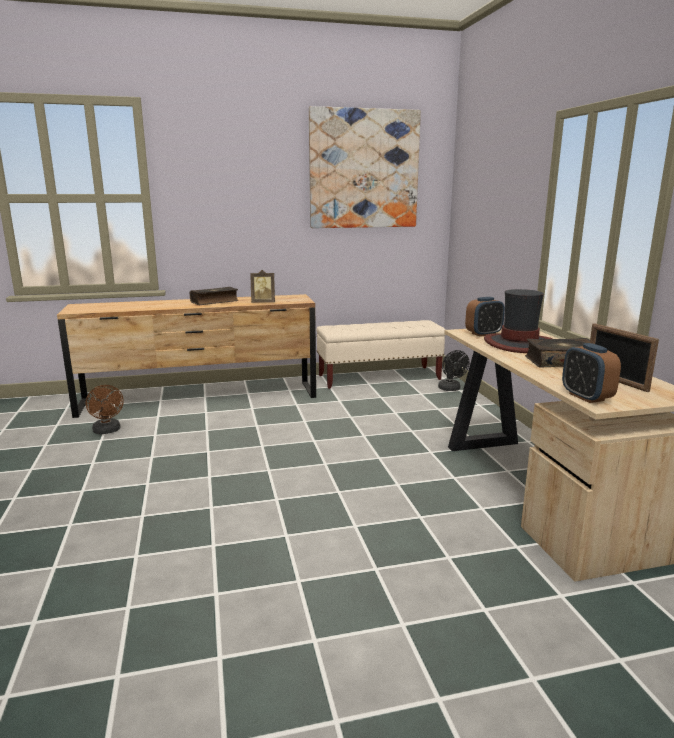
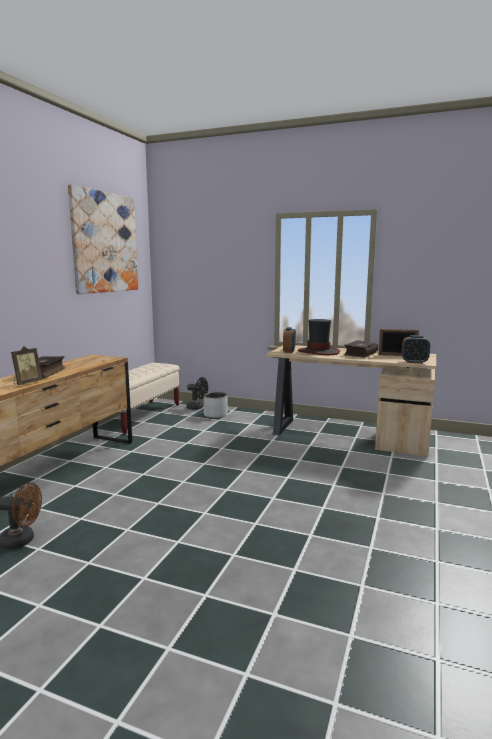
camera: 55 degrees left, 5 degrees down
picture frame [250,270,275,303] -> picture frame moved to [11,346,43,385]
none -> grey planter [204,392,228,418]

